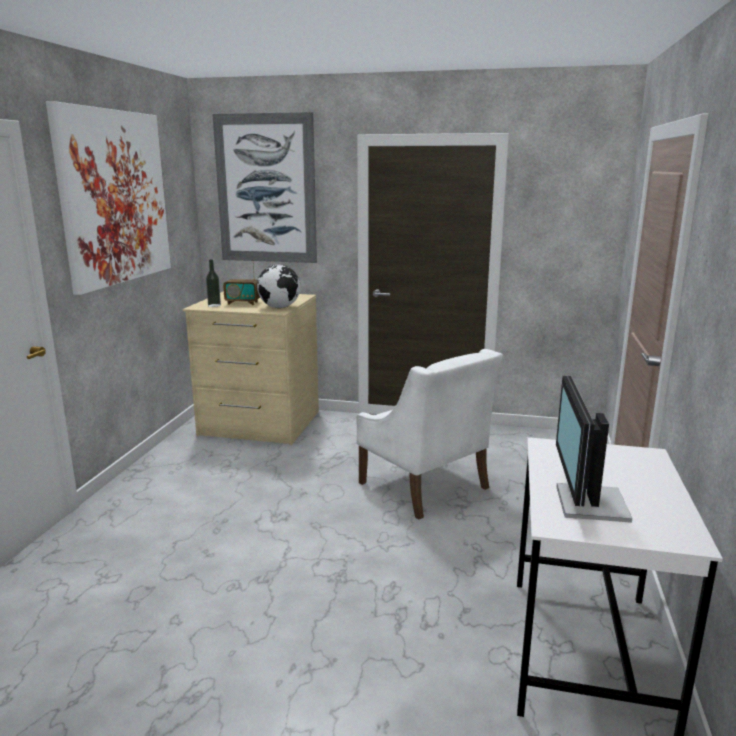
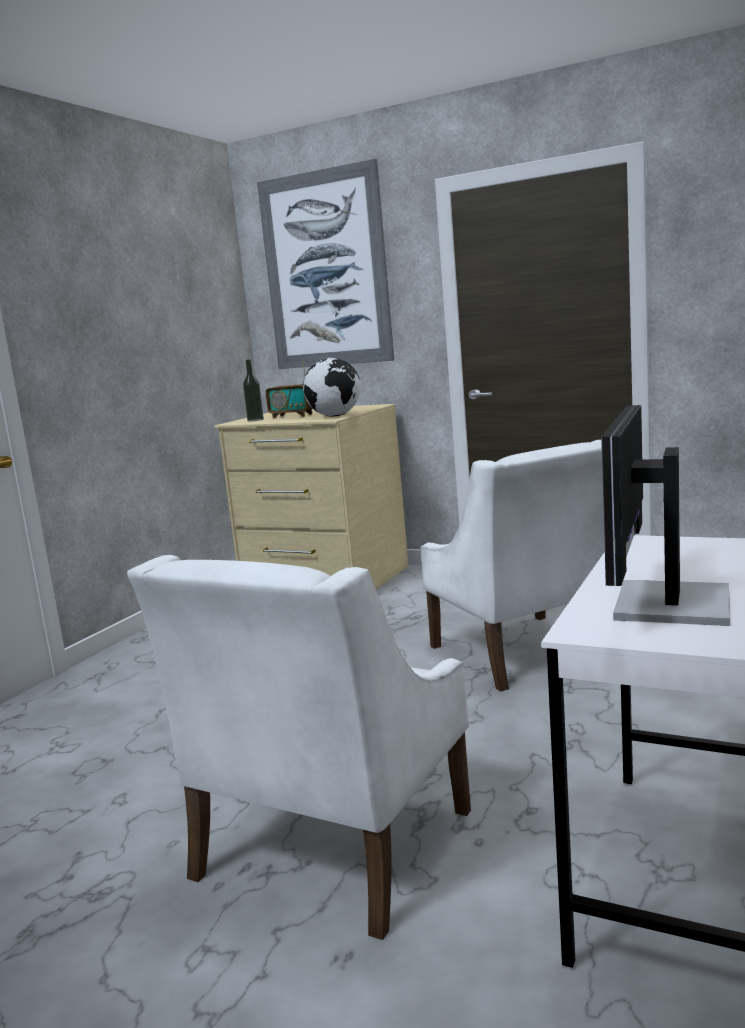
camera: 15 degrees right, 5 degrees down
picture [46,101,171,295] -> none
none -> white armchair [127,555,471,940]

